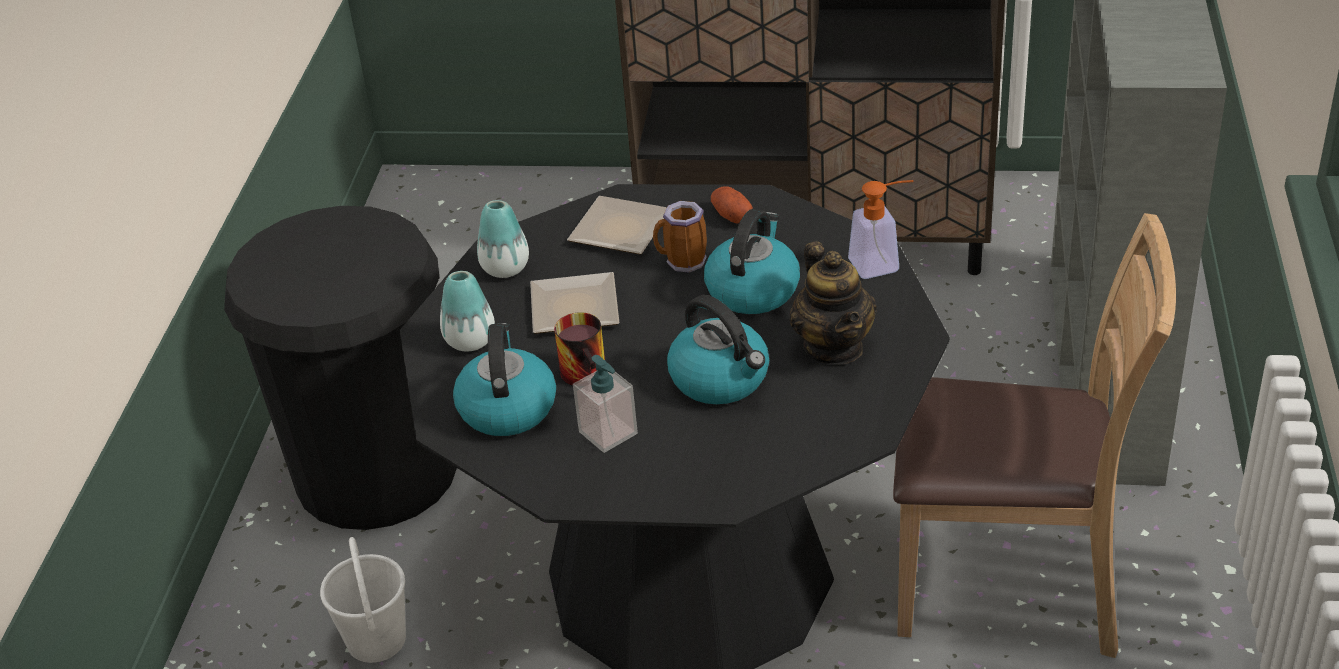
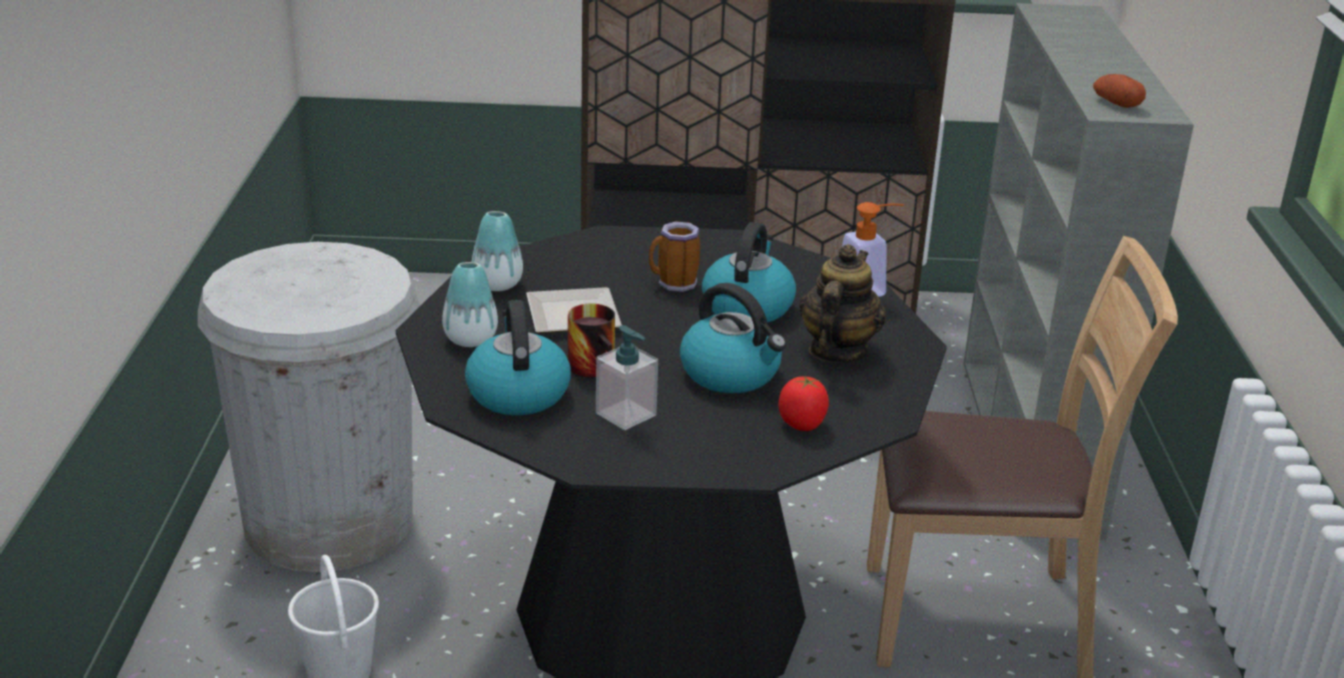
camera: 10 degrees left, 10 degrees down
black trash can [224,206,457,530] -> white trash can [198,242,420,572]
plate [567,196,667,254] -> none
potato [711,186,753,224] -> potato moved to [1093,74,1146,108]
teapot [790,241,877,365] -> teapot turned 135 degrees counterclockwise [799,244,886,363]
none -> tomato [778,376,829,431]

